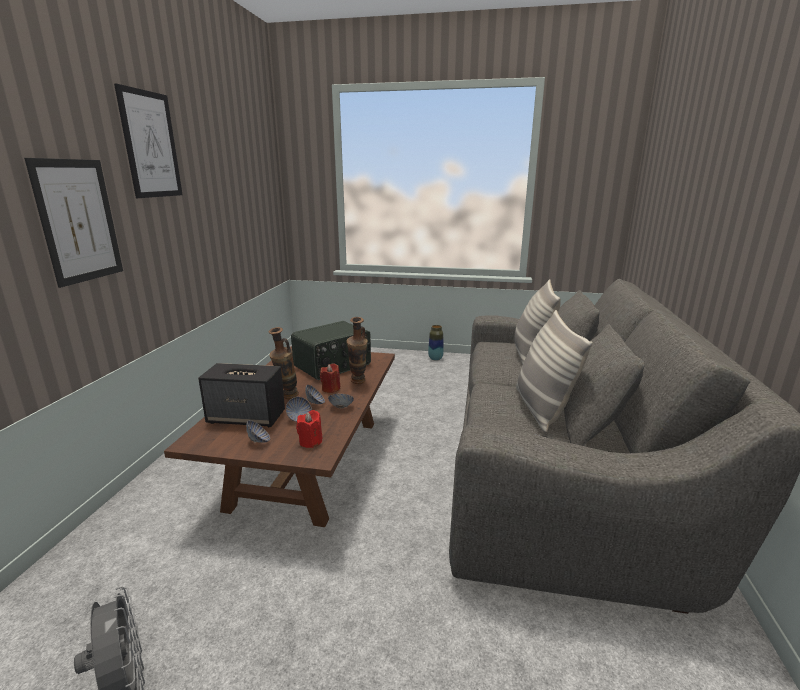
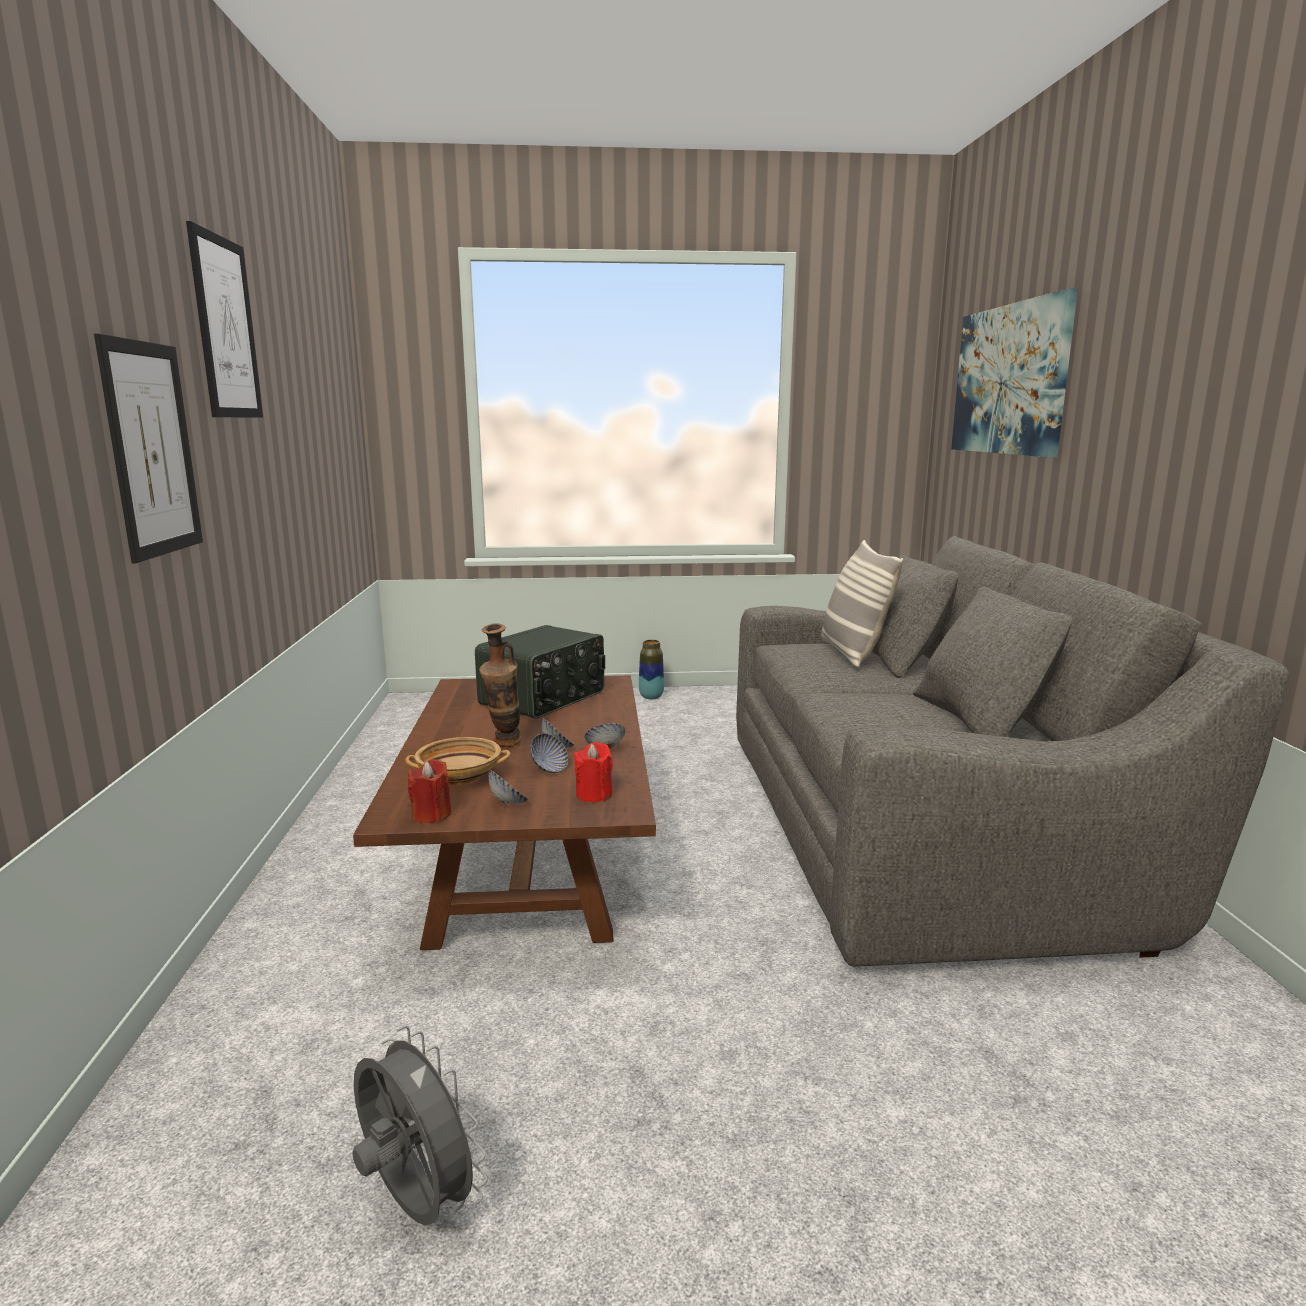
camera: 15 degrees left, 5 degrees down
speaker [198,363,285,427] -> beige bowl [405,737,511,785]
red candle [320,363,340,393] -> red candle moved to [408,759,452,823]
vase [346,317,368,384] -> none
pillow [516,310,593,433] -> none
none -> picture [951,288,1078,457]

